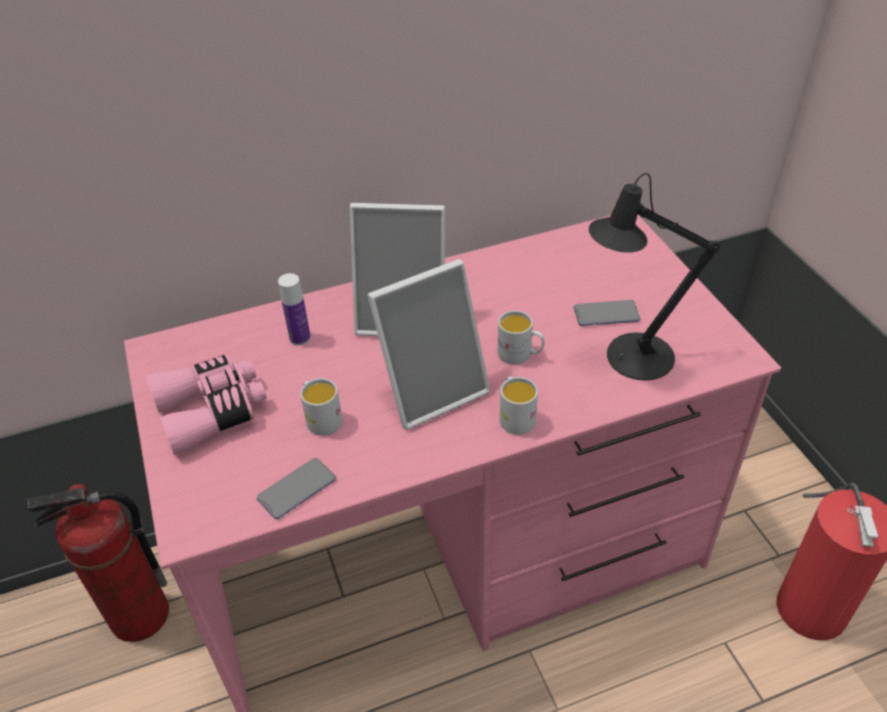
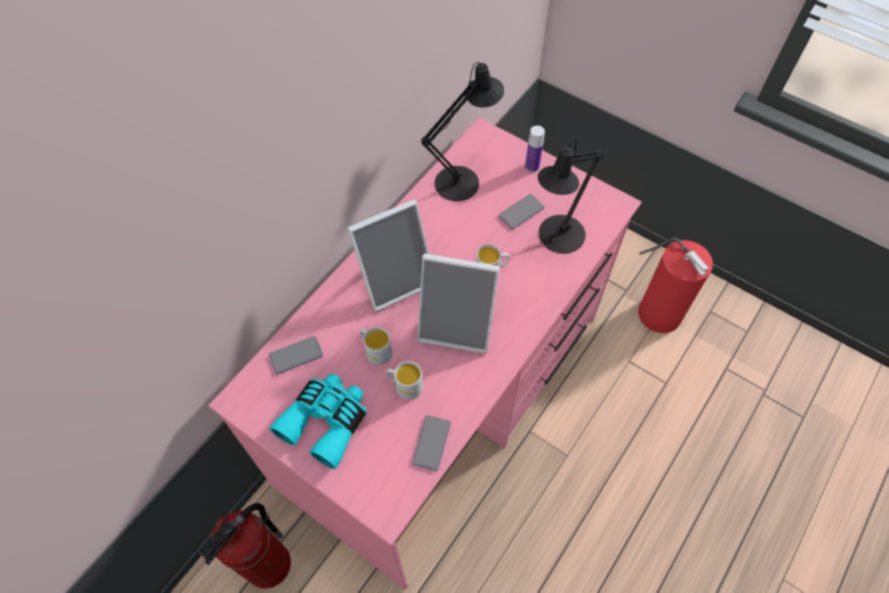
camera: 35 degrees left, 15 degrees up
pink binoculars [145,354,267,455] -> turquoise binoculars [269,374,367,469]
bottle [278,273,311,345] -> bottle moved to [525,126,545,173]
picture frame [367,259,490,430] -> picture frame turned 75 degrees clockwise [417,254,500,354]
white mug [500,376,538,435] -> white mug moved to [360,327,392,365]
none -> phone [268,336,323,374]
none -> black table lamp [421,62,504,201]

